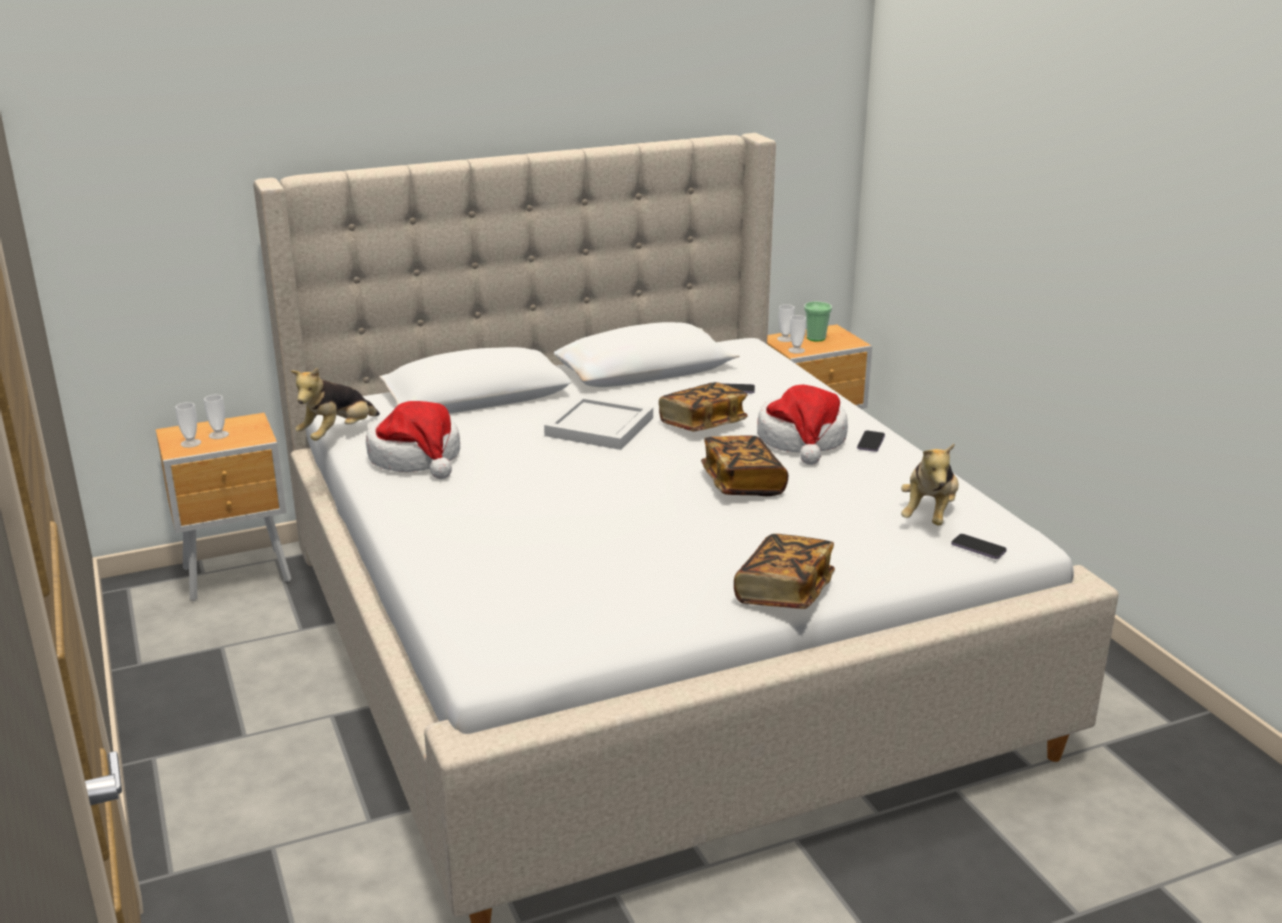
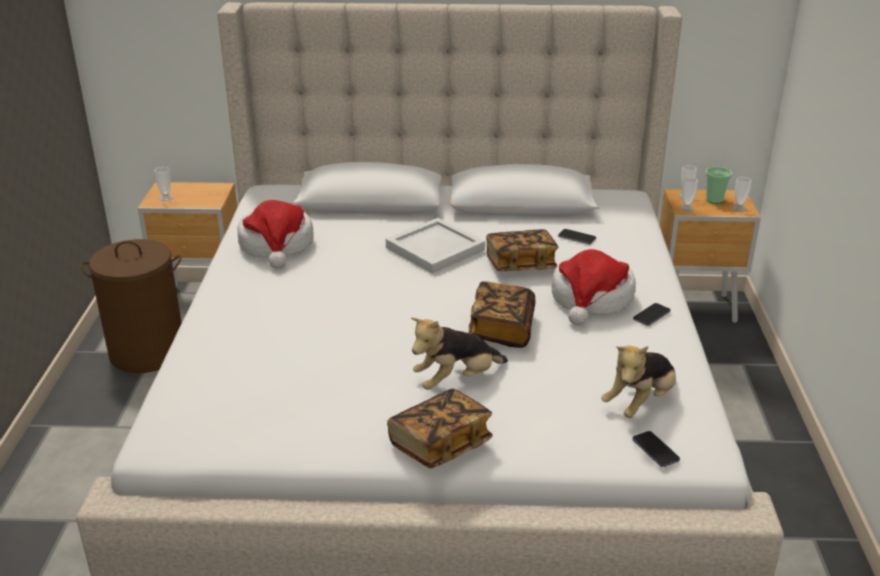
camera: 25 degrees right, 5 degrees up
cup [204,395,229,439] -> cup moved to [731,177,752,212]
plush toy [291,368,380,441] -> plush toy moved to [411,317,508,390]
none -> brown laundry basket [80,239,182,373]

